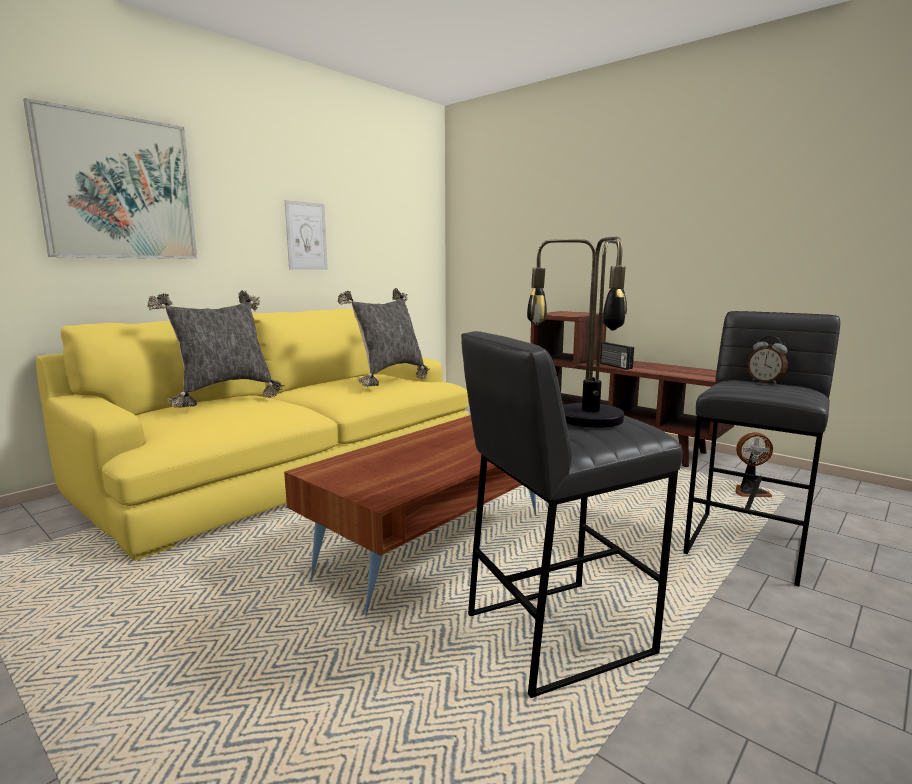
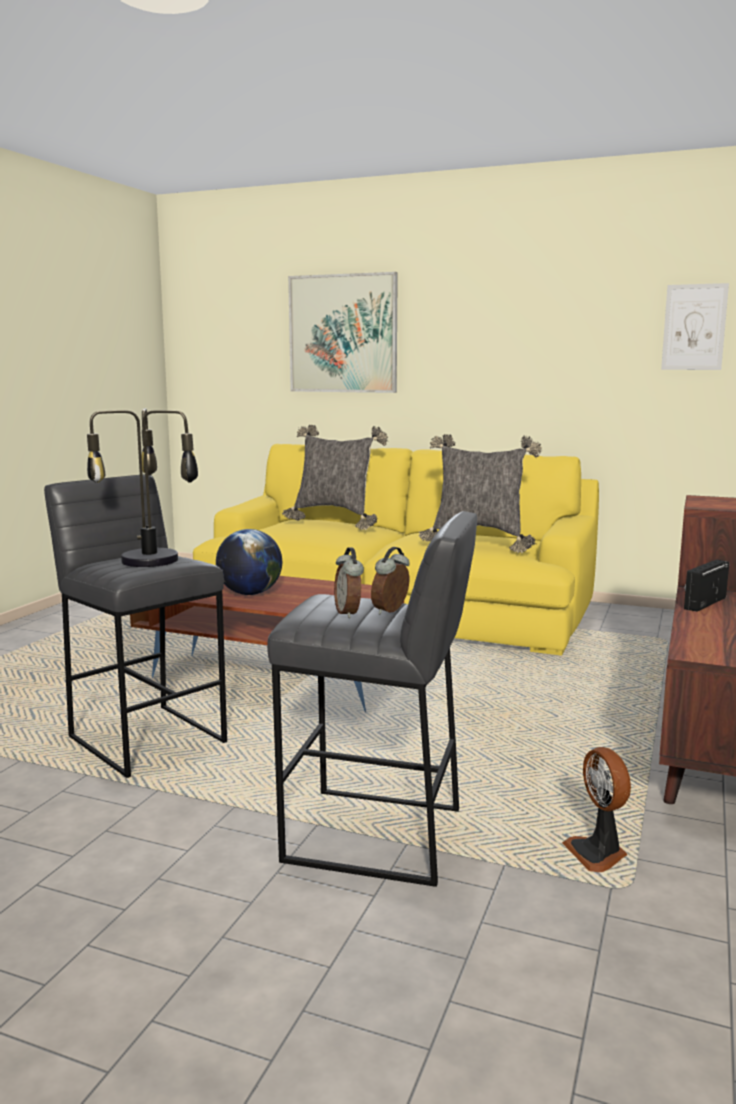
camera: 70 degrees right, 0 degrees up
picture [285,200,328,270] -> picture moved to [661,283,729,370]
none -> globe [216,529,282,595]
none -> alarm clock [334,547,364,618]

